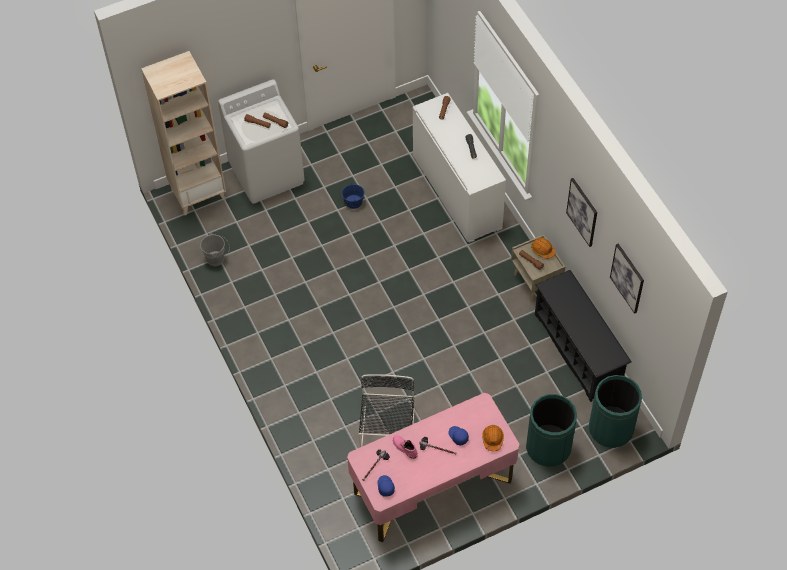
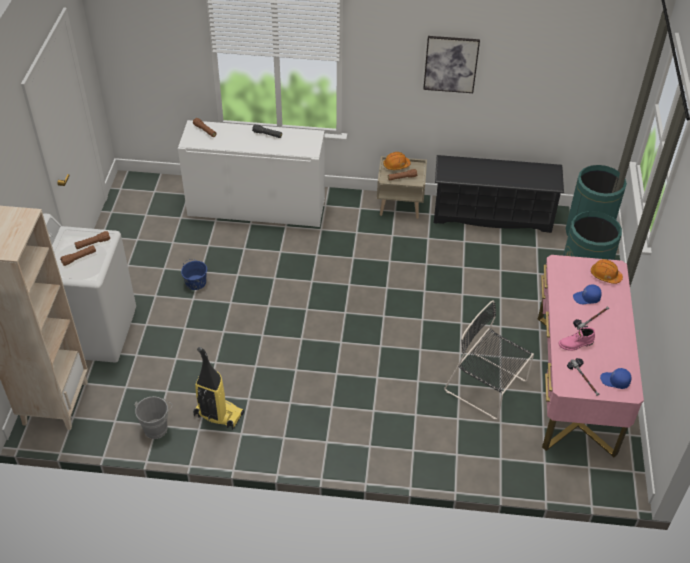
camera: 60 degrees left, 10 degrees down
picture [610,243,644,314] -> none
none -> vacuum cleaner [193,347,244,430]

